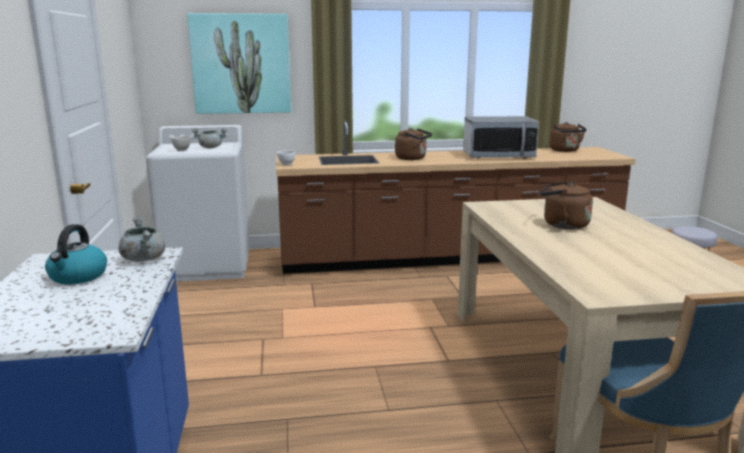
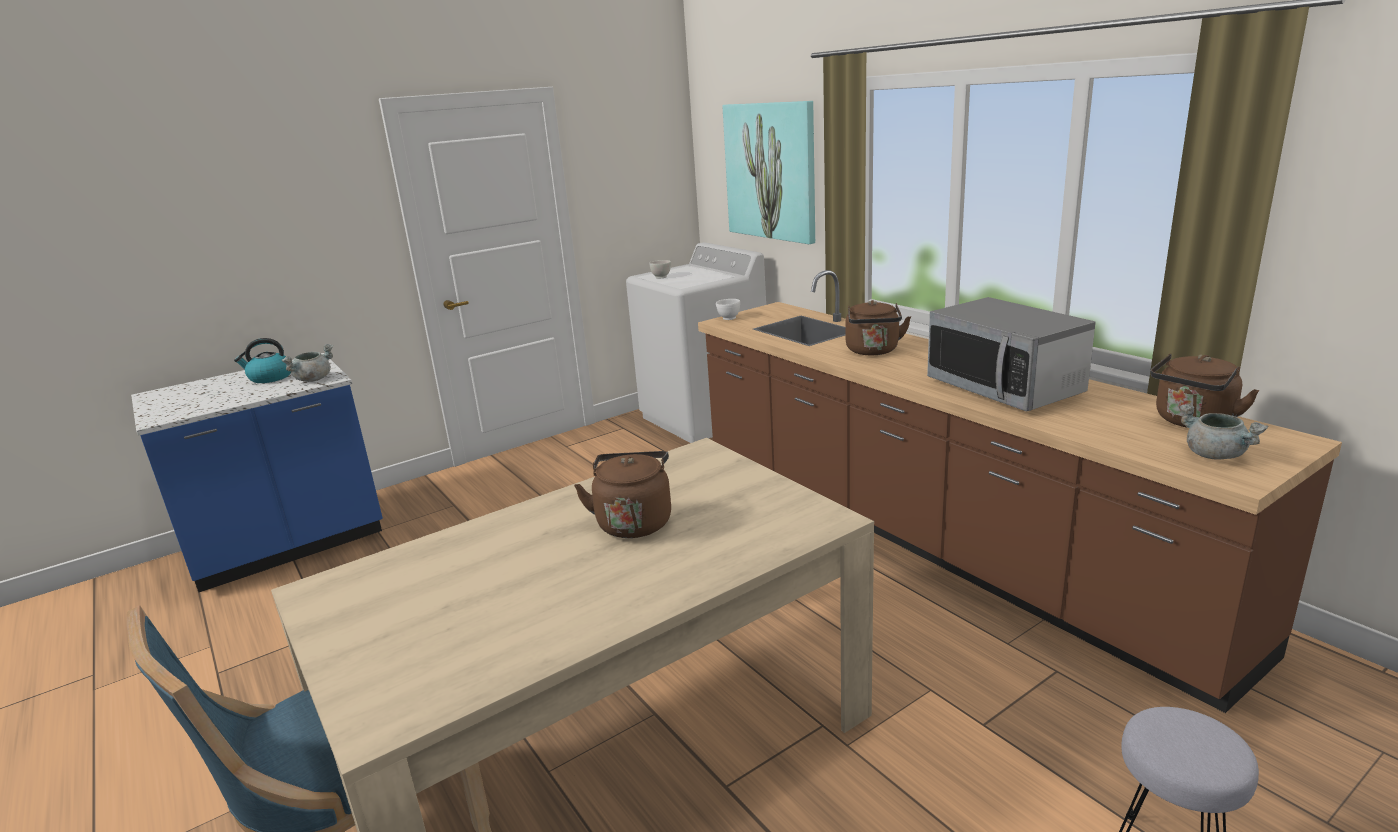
camera: 65 degrees right, 5 degrees up
grey cooking pot [192,128,227,148] -> grey cooking pot moved to [1179,404,1268,460]

